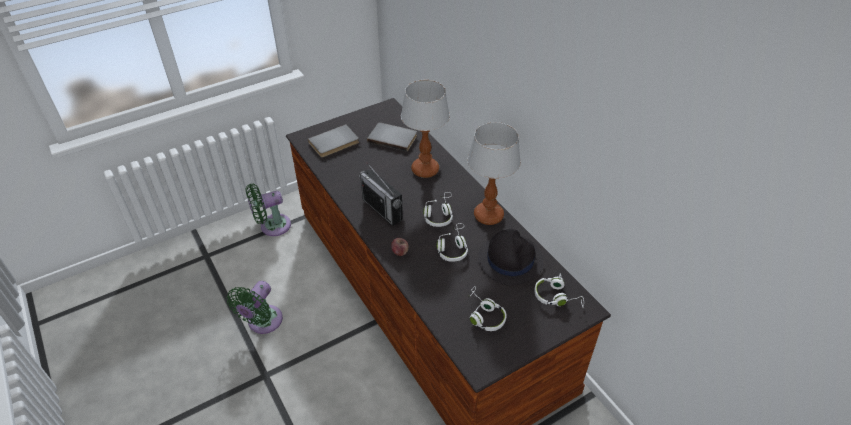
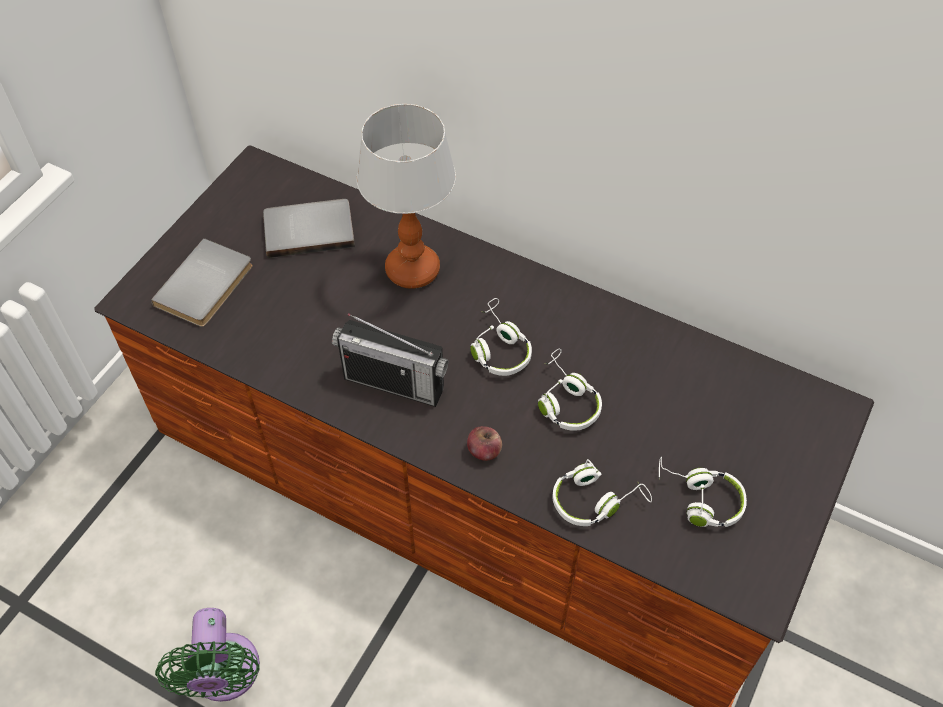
camera: 30 degrees left, 10 degrees up
green fan [246,184,291,236] -> none
table lamp [467,122,521,225] -> none
black hat [478,229,544,285] -> none
white headphones [534,274,584,308] -> white headphones moved to [552,459,652,526]

